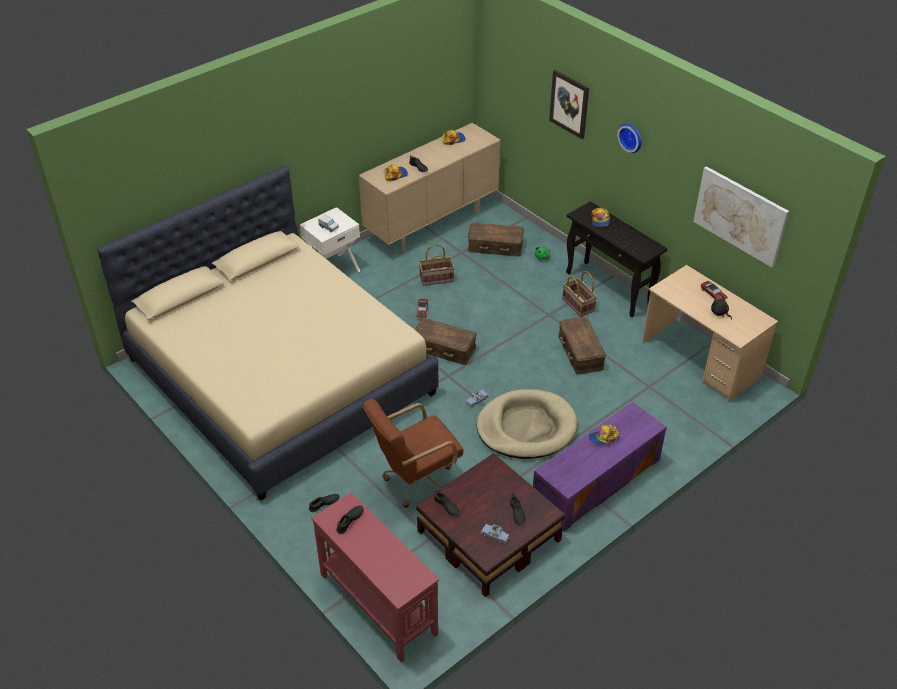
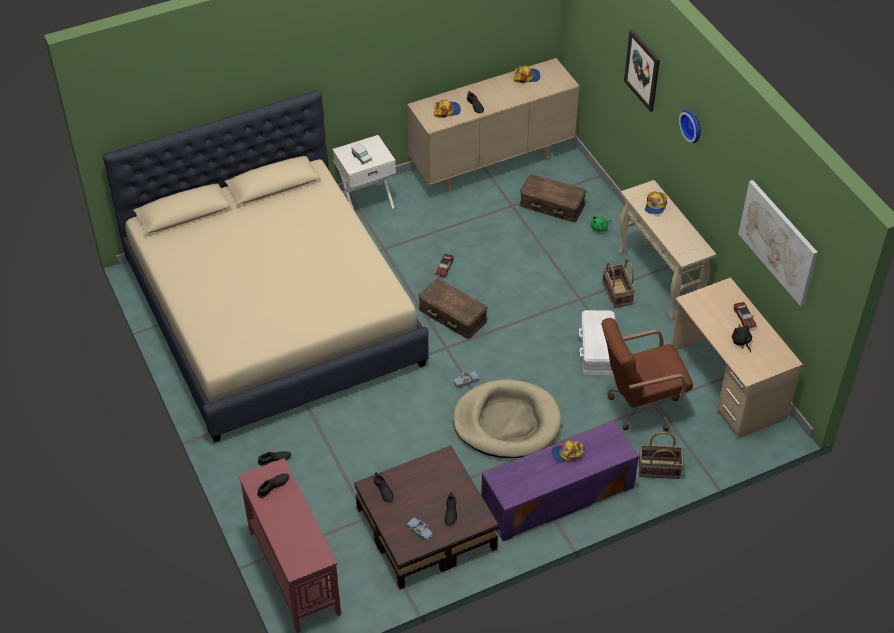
camera: 15 degrees right, 5 degrees up
brown office chair [363,399,463,508] -> brown office chair moved to [601,318,693,431]
basket [419,244,455,286] -> basket moved to [639,432,684,479]
brown storage box [558,317,606,375] -> white storage box [579,310,615,375]
black console table [566,201,668,317] -> beige console table [619,180,716,320]

